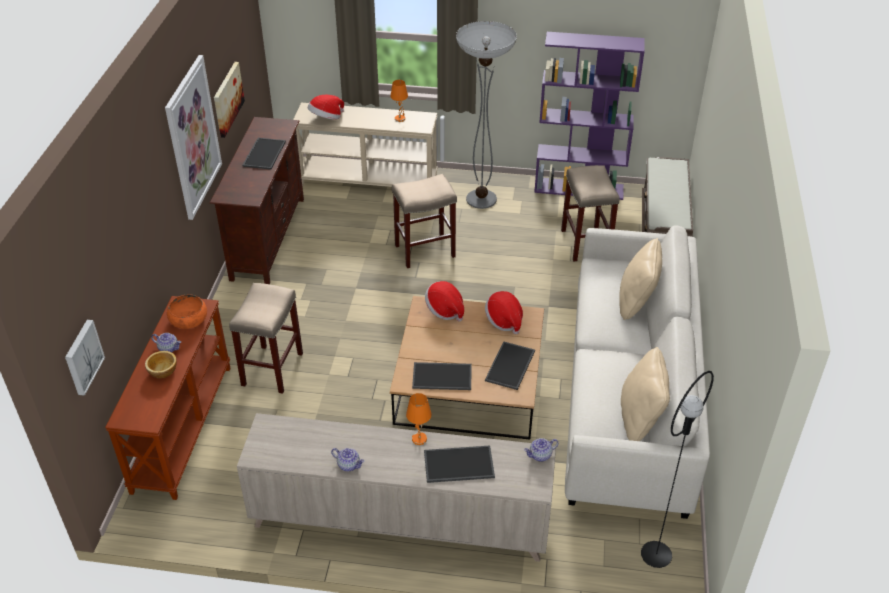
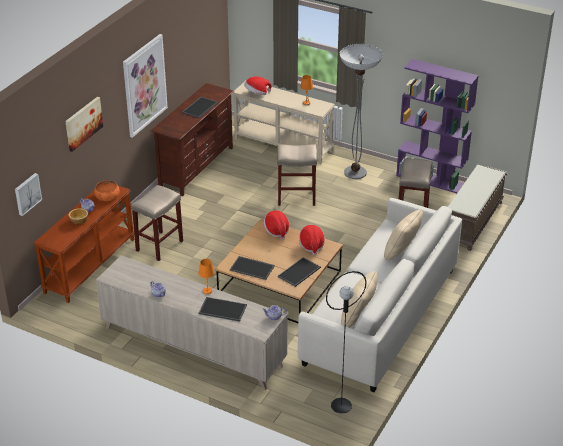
camera: 20 degrees right, 5 degrees down
picture [214,62,245,138] -> picture moved to [65,97,103,152]

